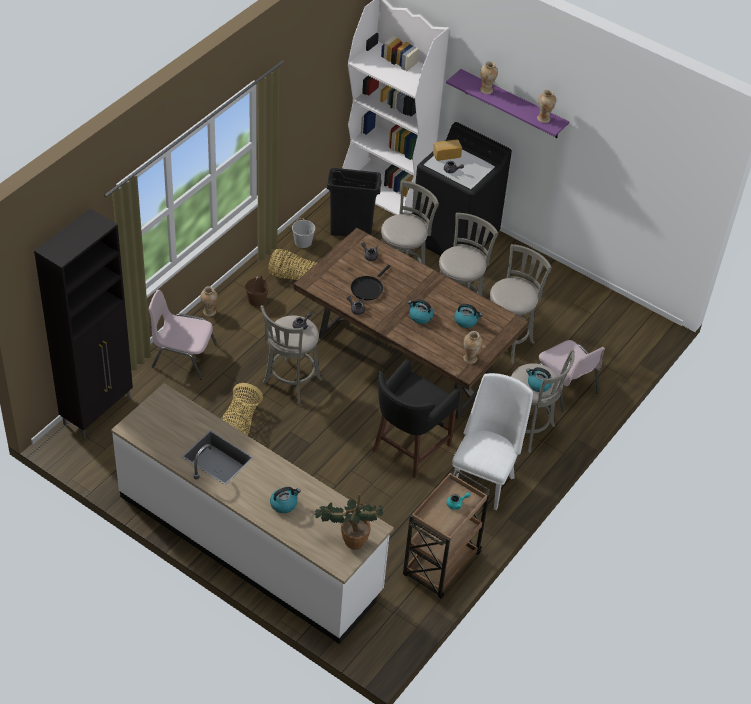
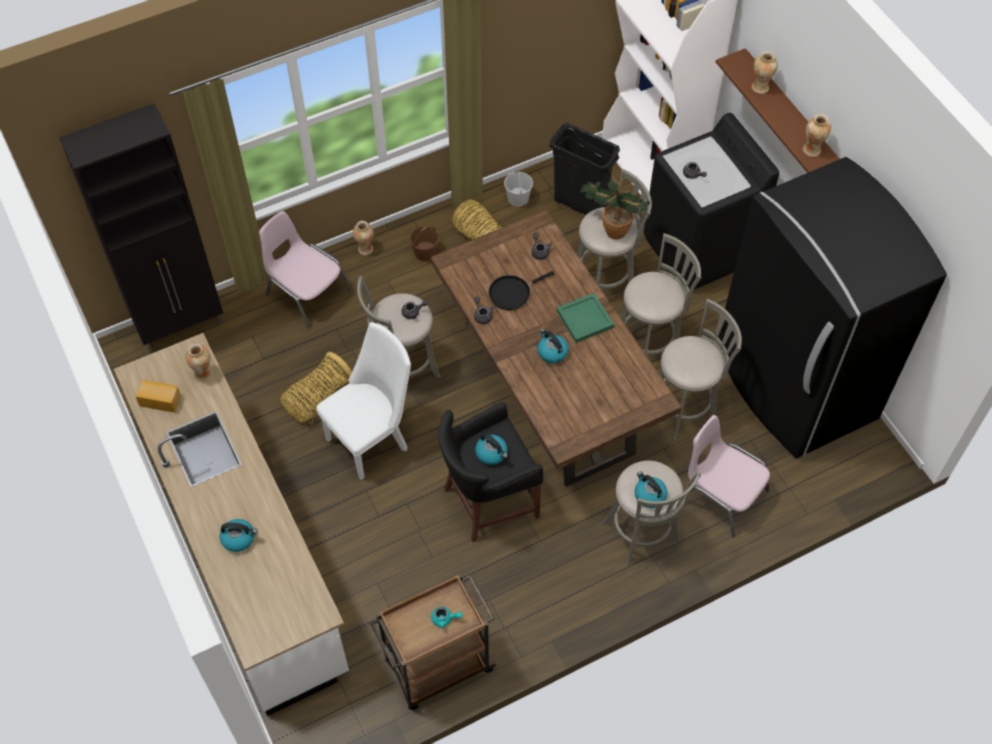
camera: 30 degrees right, 10 degrees up
potted plant [315,494,383,550] -> potted plant moved to [581,176,650,239]
bread [433,140,462,161] -> bread moved to [136,380,181,412]
purple shelf [446,69,569,138] -> brown shelf [716,48,840,173]
white chair [452,373,533,510] -> white chair moved to [316,322,411,480]
kettle [454,304,483,328] -> kettle moved to [475,433,508,465]
vase [463,331,483,364] -> vase moved to [185,344,212,382]
pink chair [538,340,605,411] -> pink chair turned 135 degrees clockwise [688,415,770,537]
none -> green tray [557,293,614,343]
none -> black fridge [718,157,947,458]

